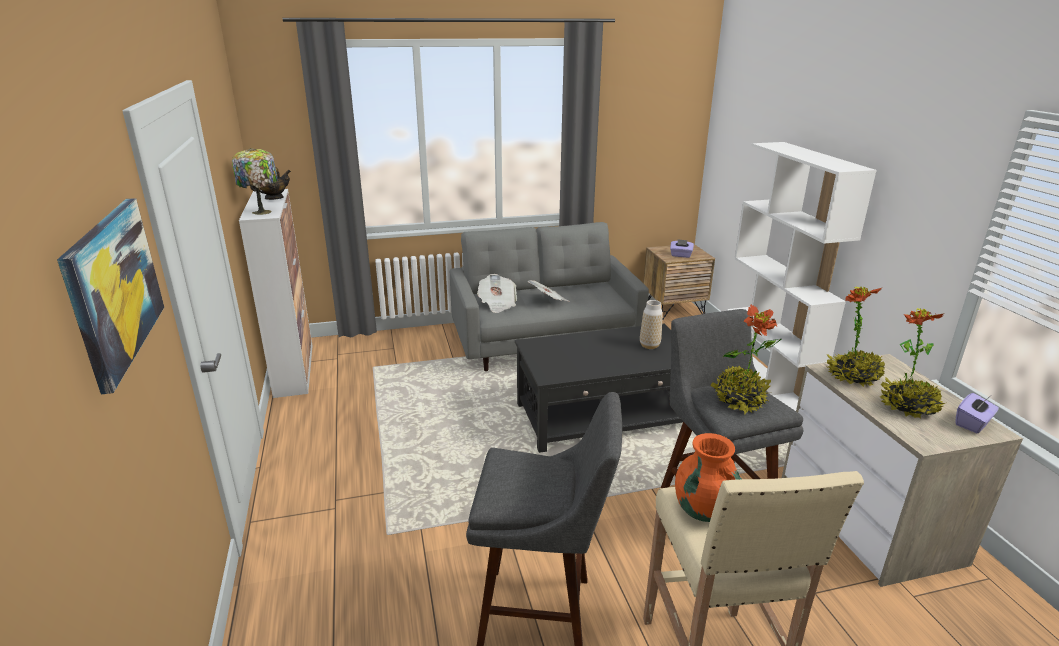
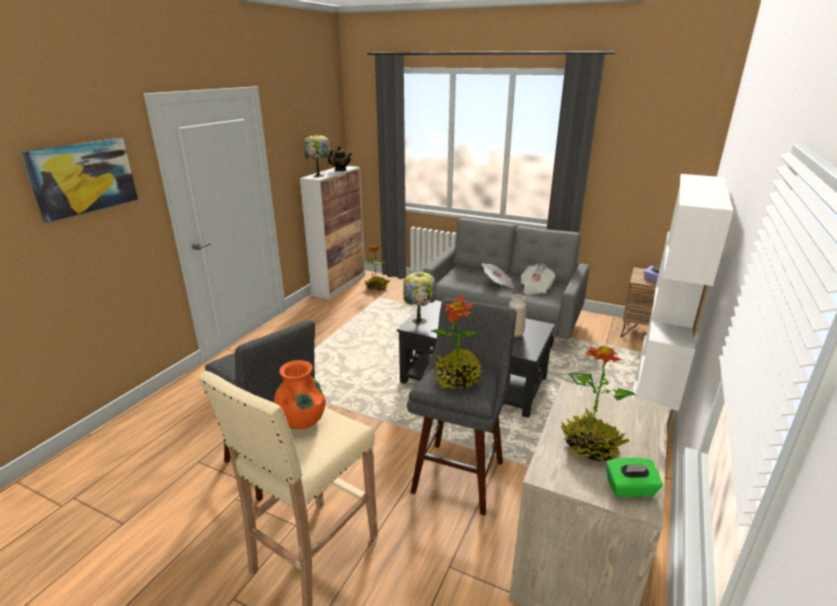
camera: 40 degrees right, 0 degrees up
newspaper [477,274,517,313] -> newspaper moved to [521,264,556,294]
potted plant [825,286,885,387] -> potted plant moved to [364,245,390,291]
purple tissue box [955,393,999,433] -> green tissue box [606,457,663,498]
none -> table lamp [403,272,436,325]

